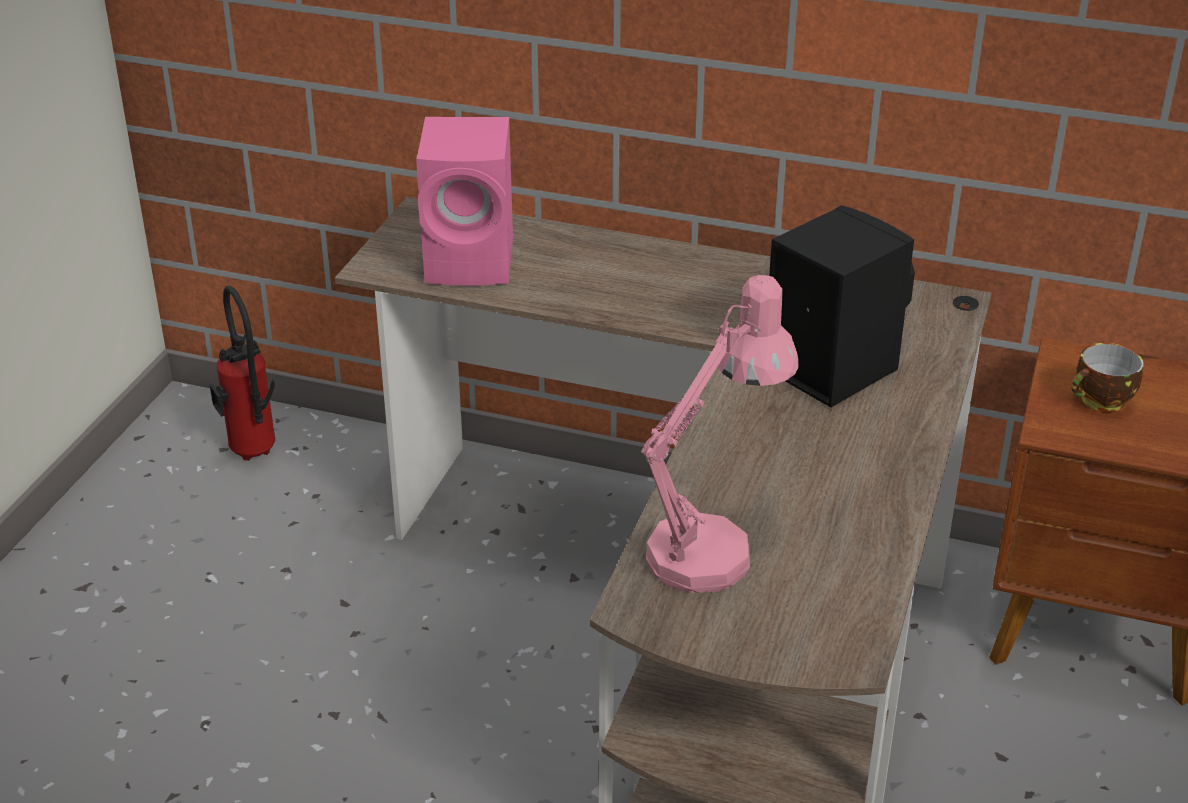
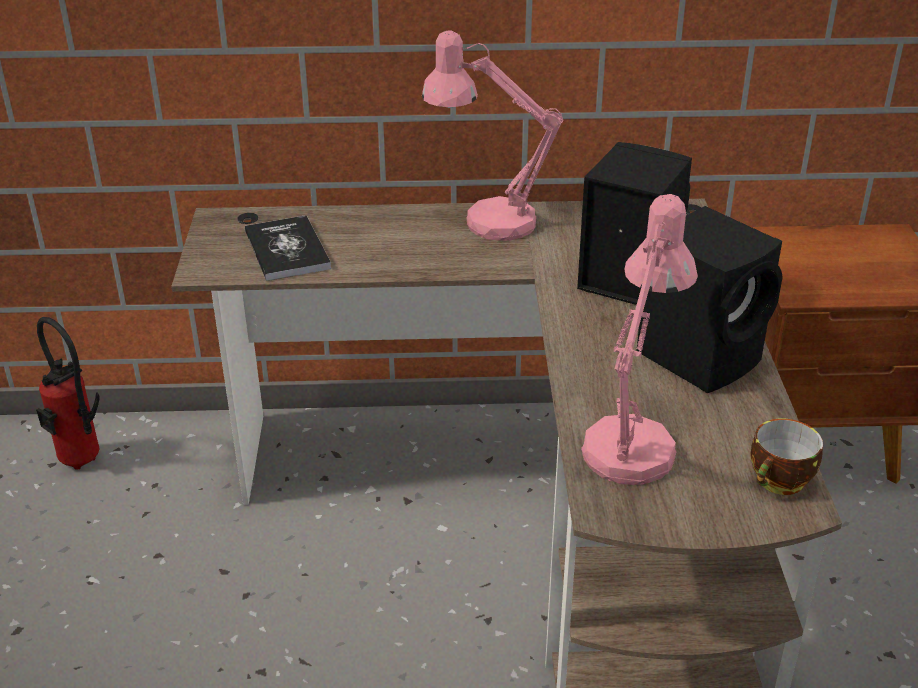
camera: 20 degrees left, 0 degrees up
pink speaker [416,117,513,286] -> book [245,215,331,281]
cup [1071,343,1144,412] -> cup moved to [751,419,823,495]
none -> pink table lamp [422,30,563,241]
none -> black speaker [636,206,783,393]

